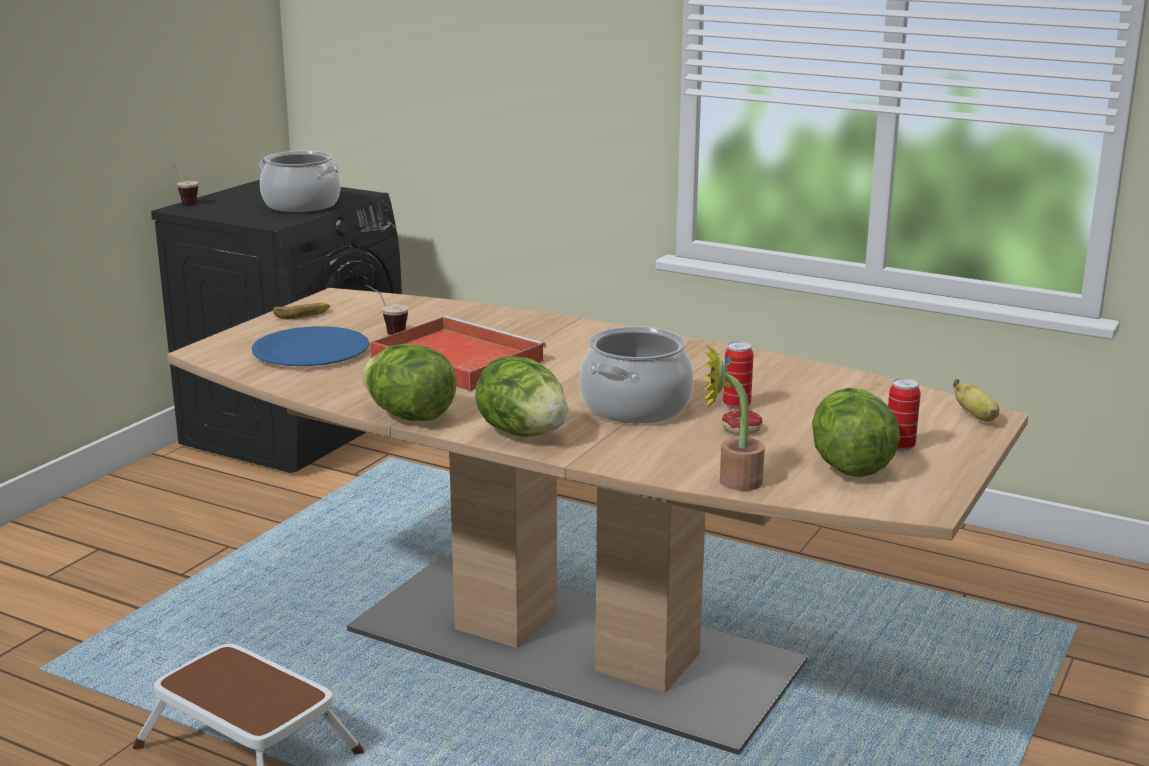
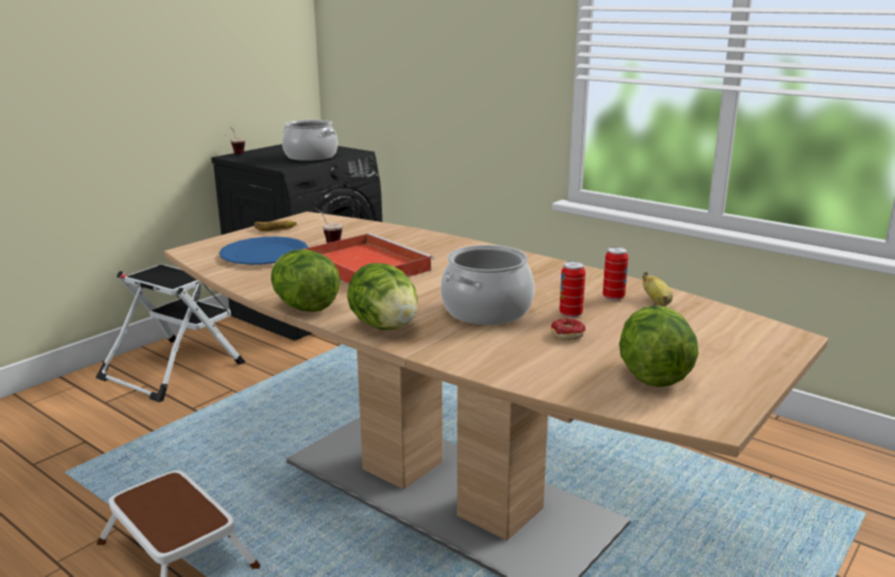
camera: 10 degrees right, 0 degrees up
potted plant [704,344,765,491] -> none
can [888,378,921,451] -> can moved to [603,247,628,301]
banana [953,379,999,422] -> banana moved to [642,272,673,306]
none -> step ladder [96,264,245,402]

